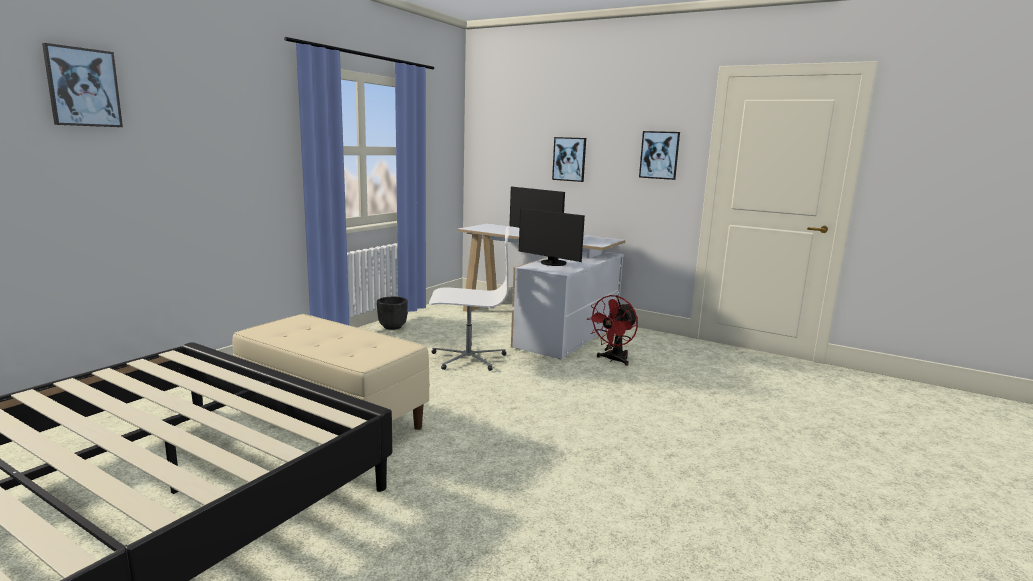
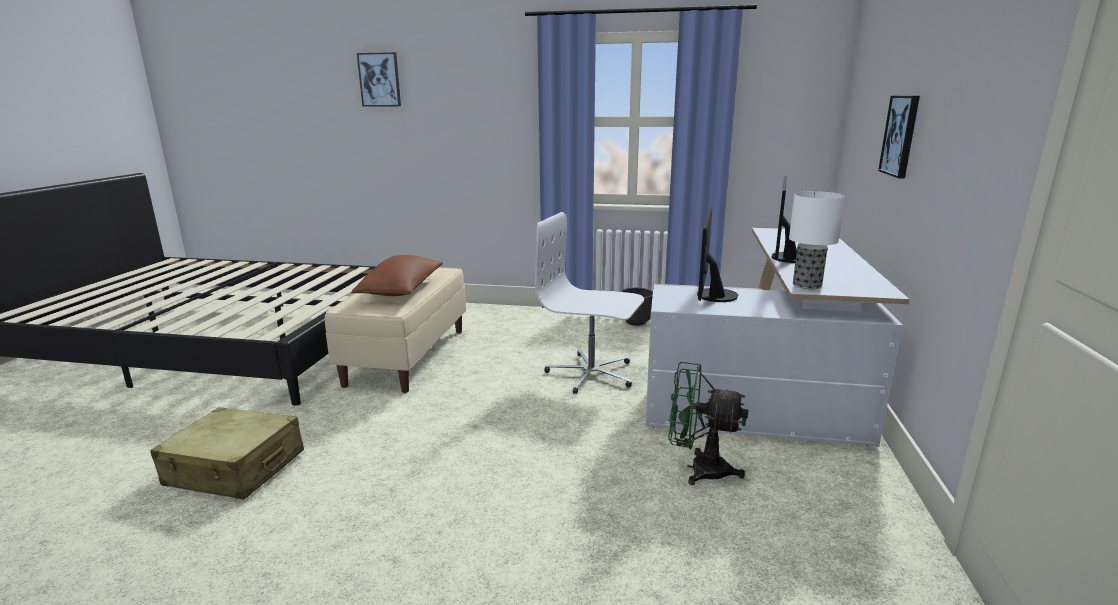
camera: 70 degrees right, 5 degrees up
white office chair [429,227,509,371] -> white office chair turned 135 degrees clockwise [535,212,644,394]
red fan [587,295,638,366] -> green fan [668,362,748,485]
picture [639,131,680,180] -> none
none -> beige suitcase [150,407,304,500]
none -> brown pillow [352,255,443,296]
none -> table lamp [789,191,845,289]

